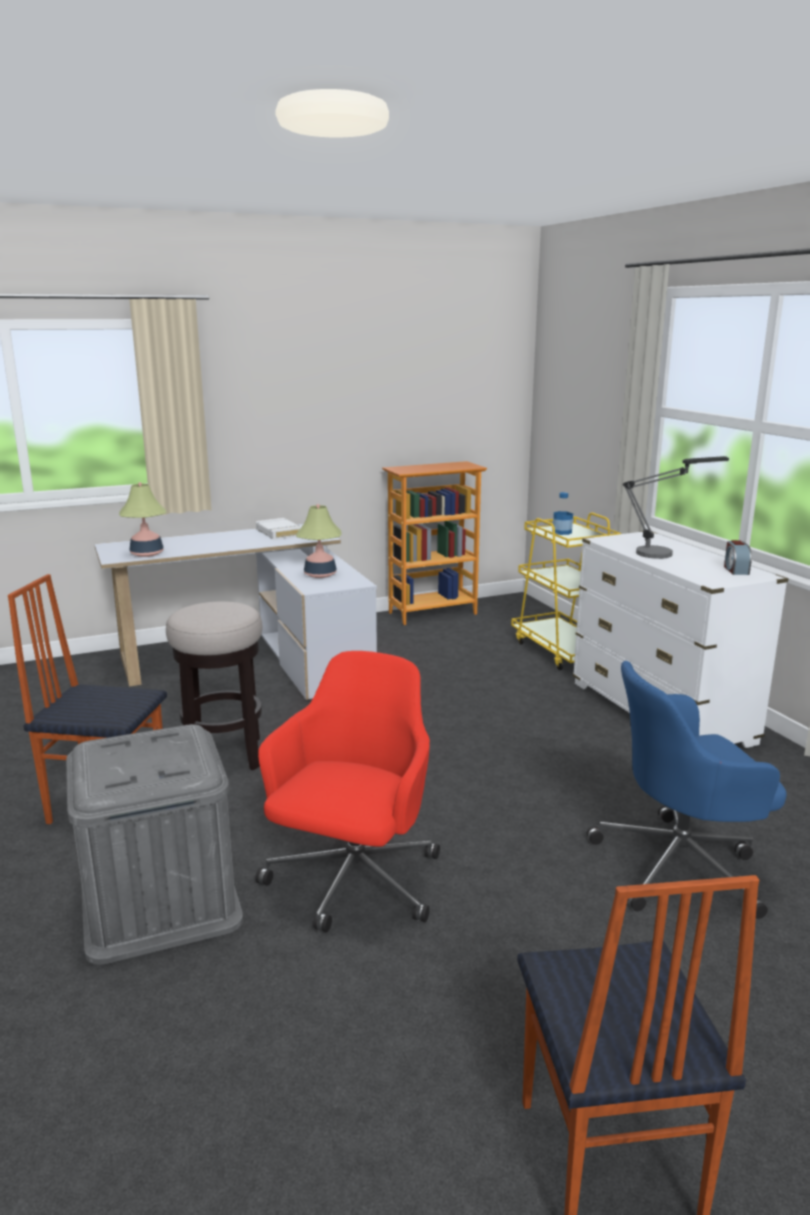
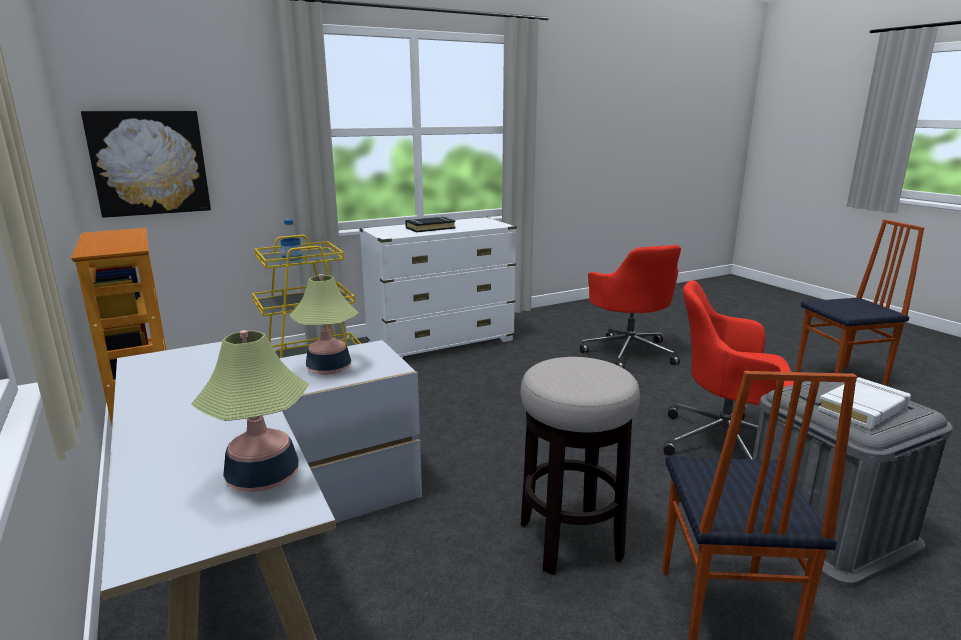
camera: 95 degrees left, 0 degrees up
white book [256,518,301,540] -> white book moved to [818,377,911,429]
blue office chair [587,661,787,919] -> red office chair [580,245,681,369]
table lamp [623,456,729,559] -> black book [405,217,456,232]
alarm clock [724,540,752,575] -> none
none -> picture [81,111,211,218]

